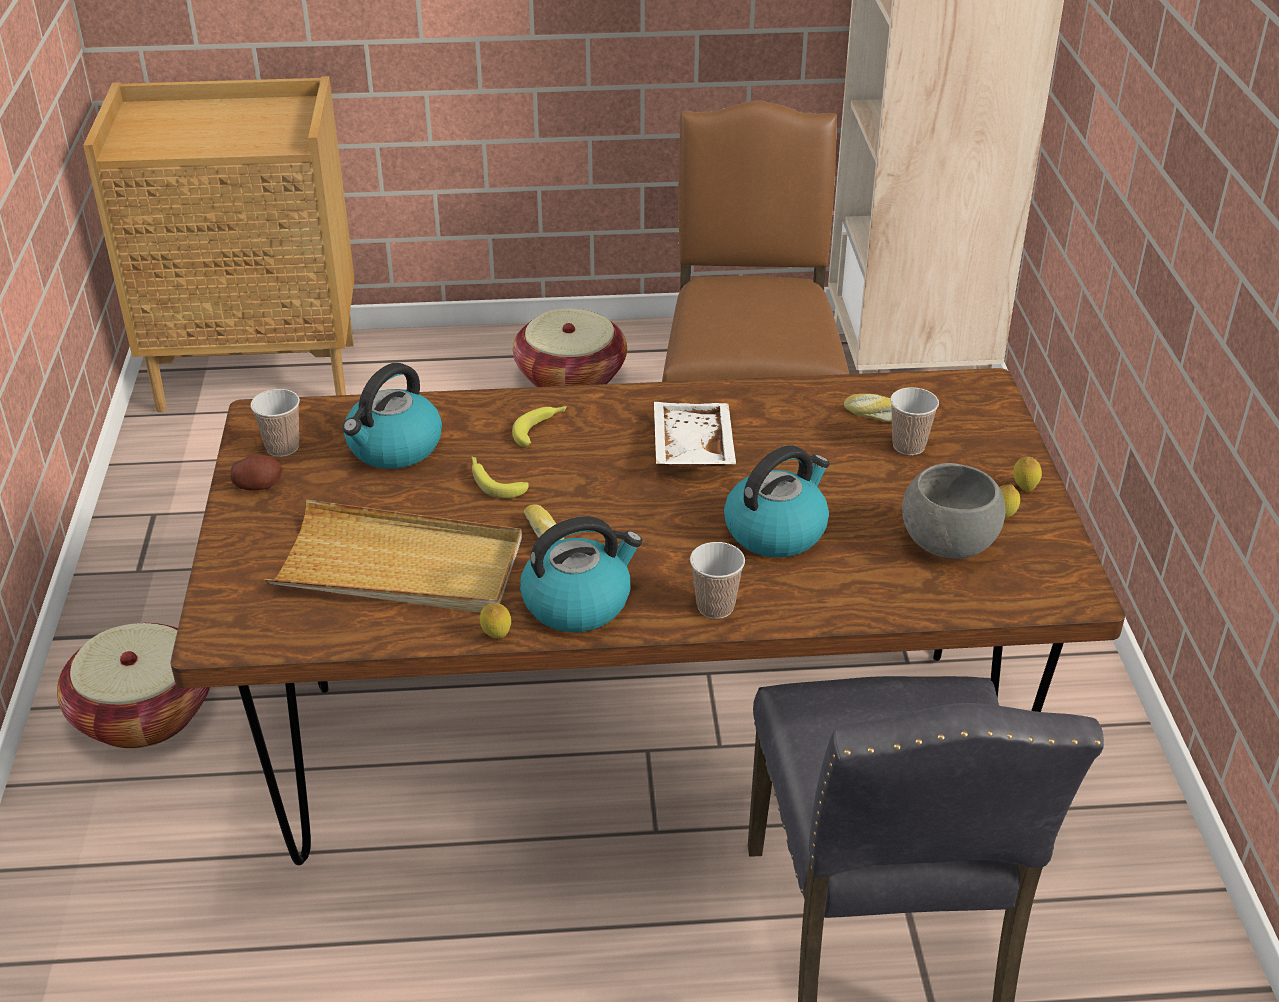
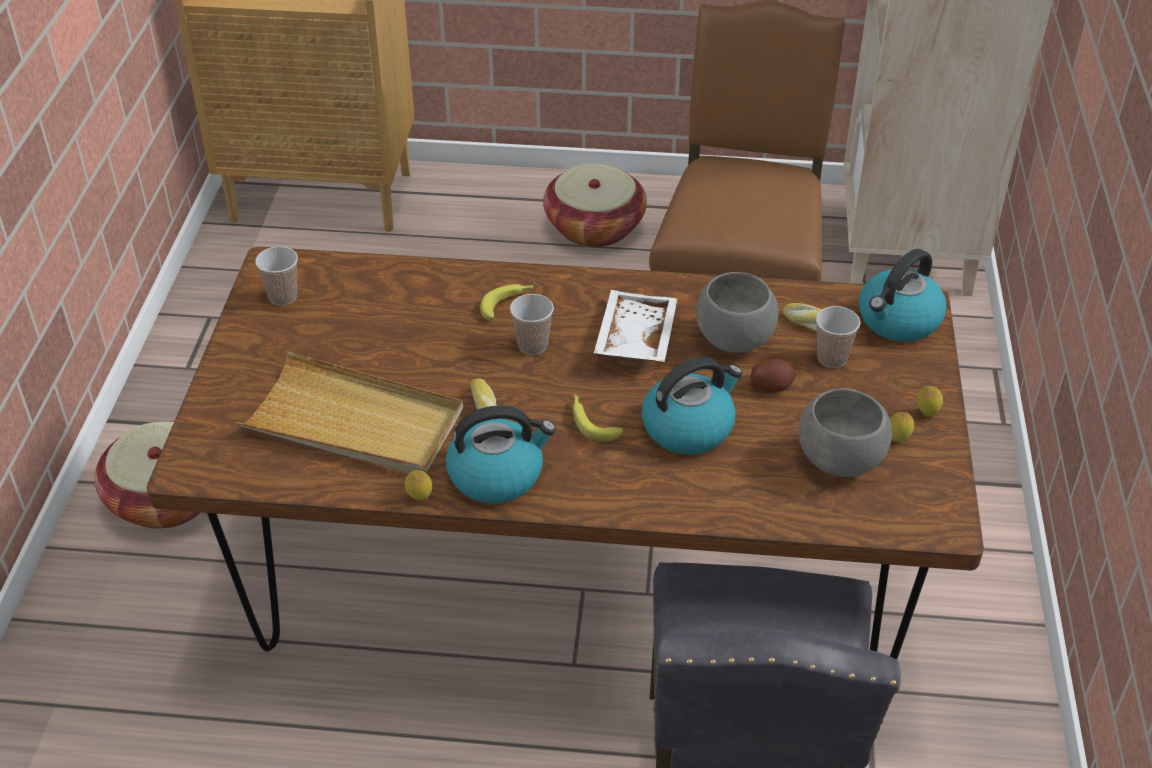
camera: 10 degrees right, 5 degrees up
potato [230,454,283,491] -> potato moved to [750,359,796,392]
kettle [343,363,442,469] -> kettle moved to [859,249,947,342]
banana [471,457,529,498] -> banana moved to [573,394,623,441]
cup [690,542,745,619] -> cup moved to [510,294,554,355]
none -> grey bowl [696,272,779,353]

